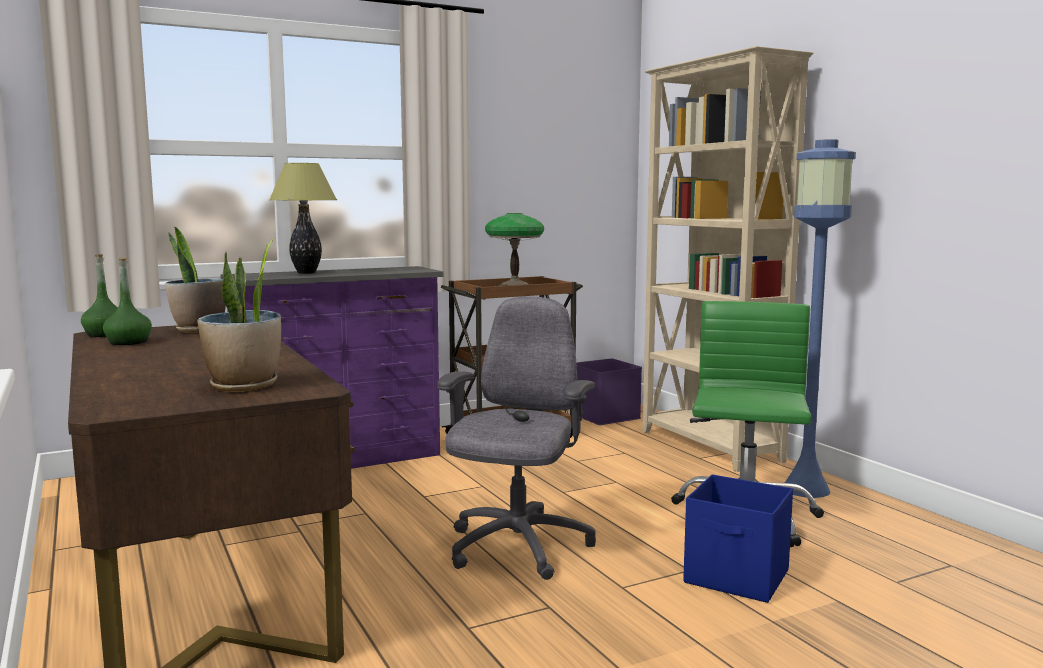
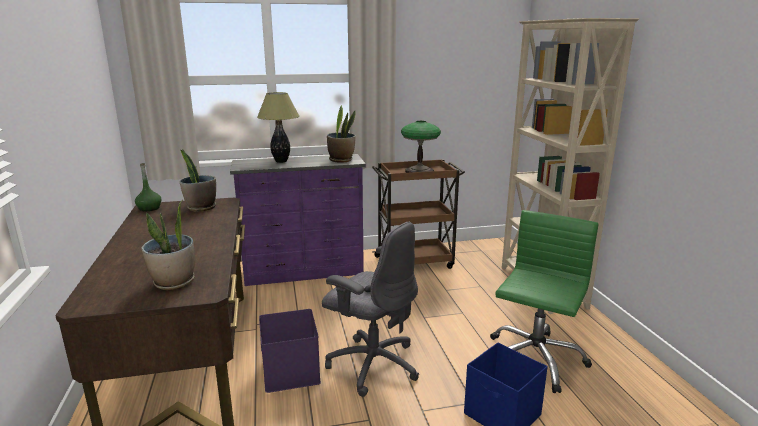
camera: 15 degrees right, 10 degrees up
green bottle [103,257,152,345] -> none
grey office chair [437,296,596,580] -> grey office chair turned 90 degrees clockwise [322,222,419,397]
purple storage box [576,358,642,425] -> purple storage box moved to [259,309,321,393]
blue floor lamp [785,139,856,498] -> none
none -> potted plant [327,105,356,163]

